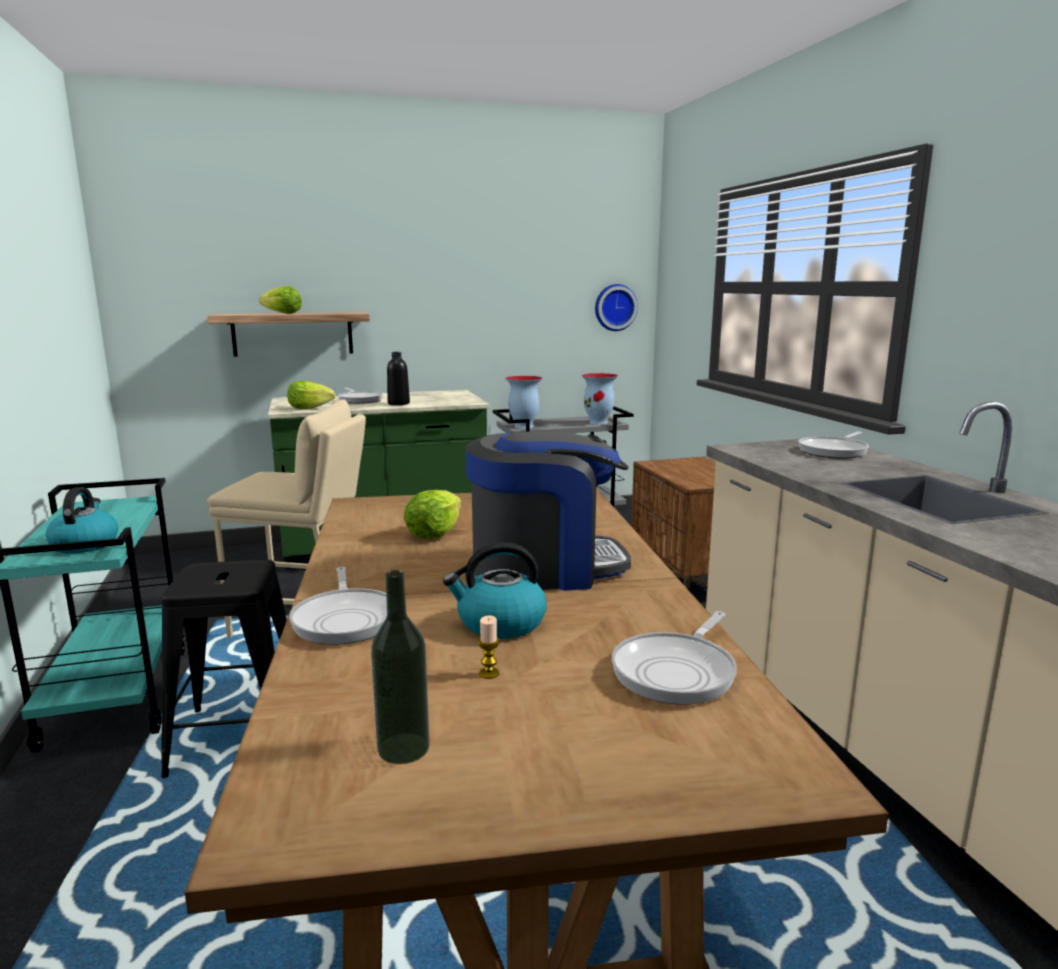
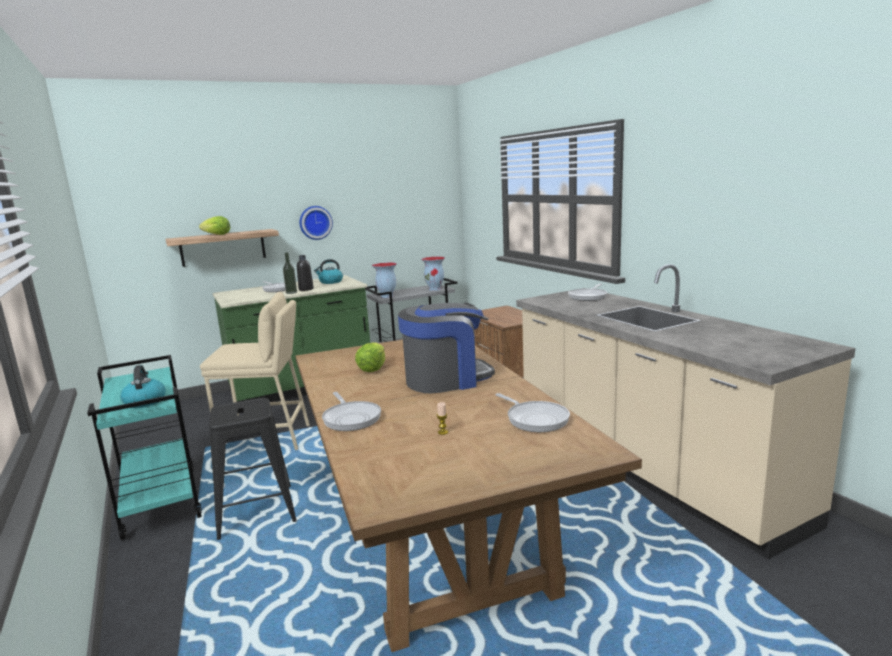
camera: 10 degrees left, 0 degrees up
lettuce [287,381,335,409] -> none
bottle [371,570,429,764] -> bottle moved to [283,252,297,294]
kettle [443,542,547,639] -> kettle moved to [314,259,343,284]
wall clock [595,284,638,331] -> wall clock moved to [299,206,333,240]
frying pan [612,611,737,705] -> frying pan turned 60 degrees counterclockwise [495,393,570,432]

